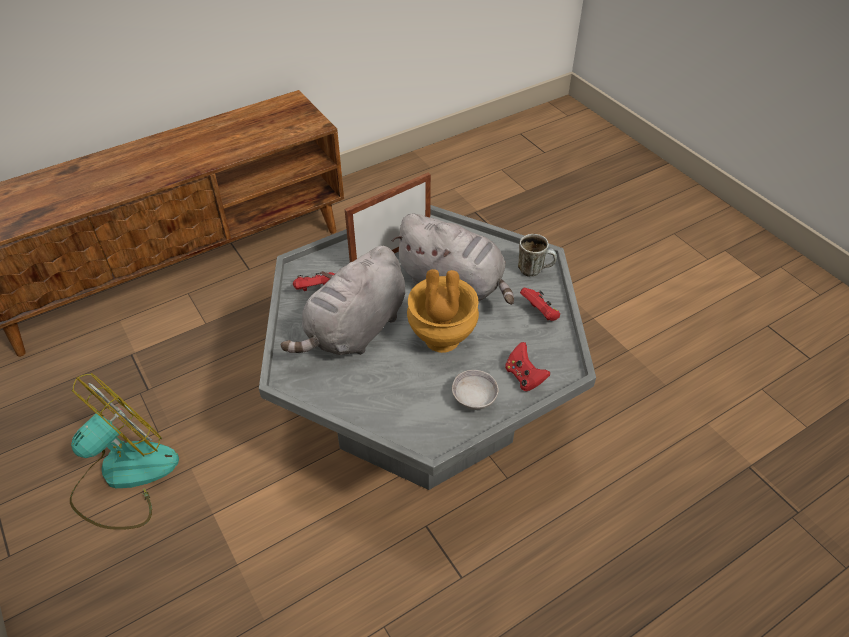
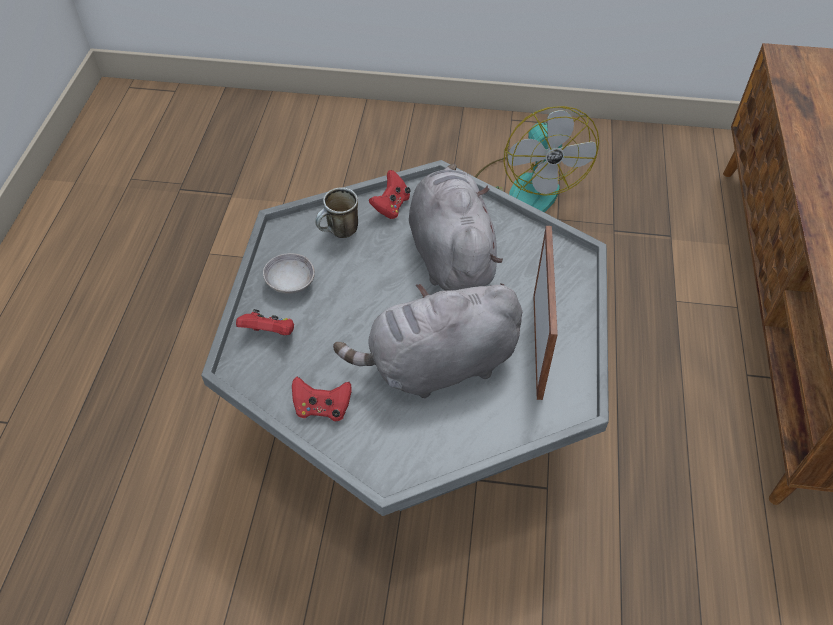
camera: 130 degrees right, 5 degrees up
red game controller [293,272,335,291] -> red game controller moved to [369,170,410,219]
brown vase [407,269,479,353] -> none
mug [518,234,557,277] -> mug moved to [315,187,358,238]

